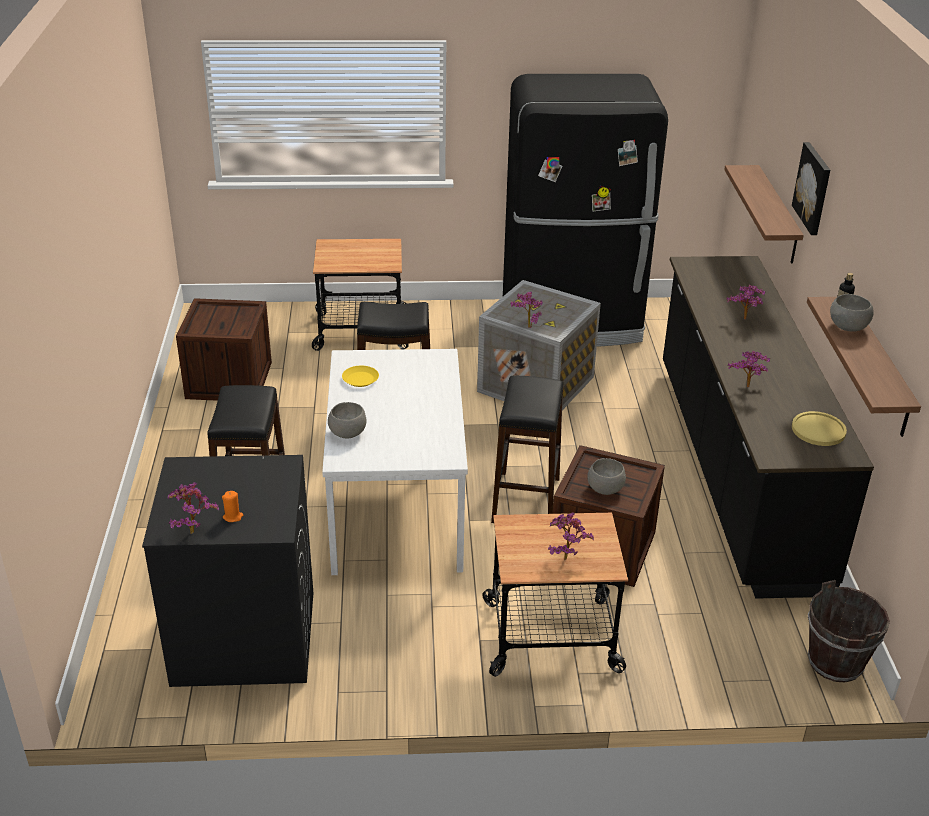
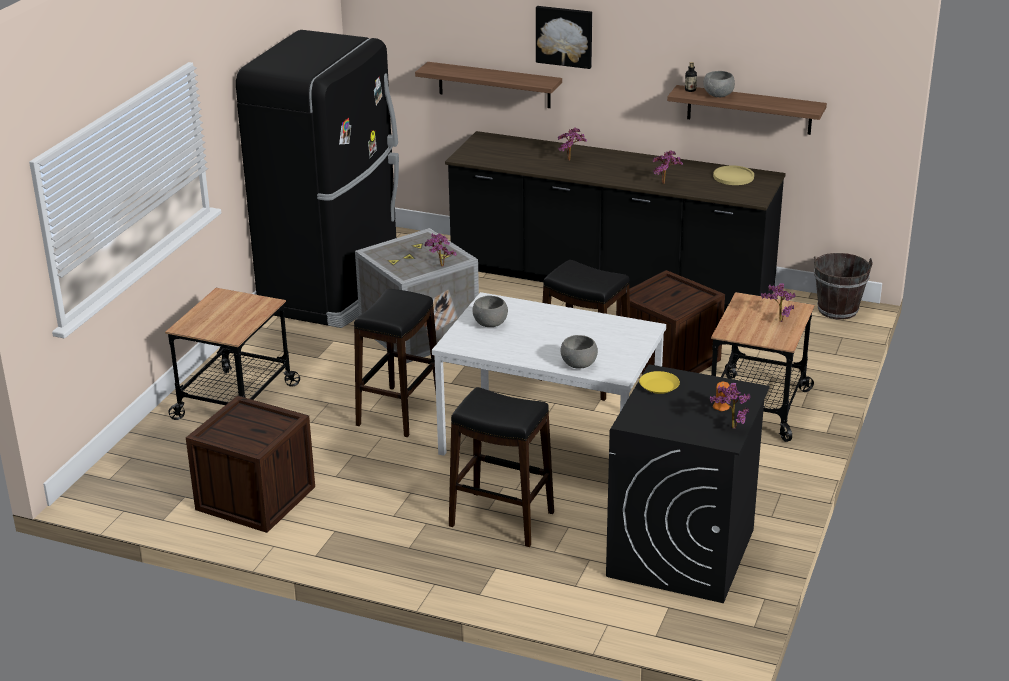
camera: 65 degrees left, 5 degrees down
yellow plate [342,366,379,387] -> yellow plate moved to [639,371,680,394]
grey bowl [587,458,626,495] -> grey bowl moved to [472,296,508,327]

